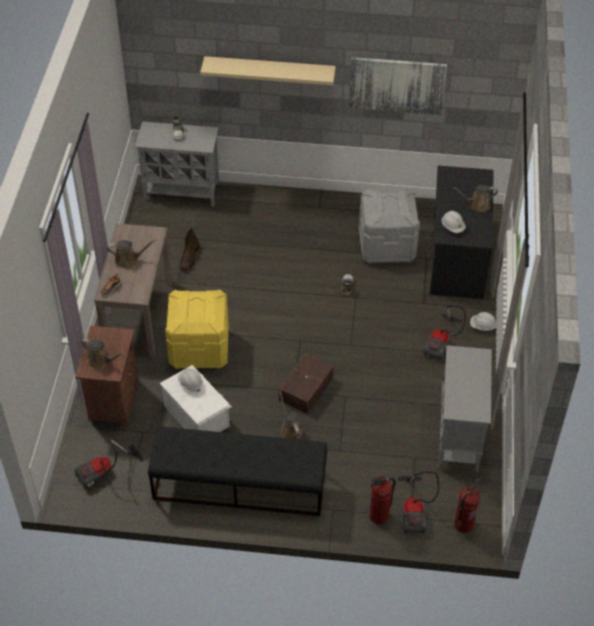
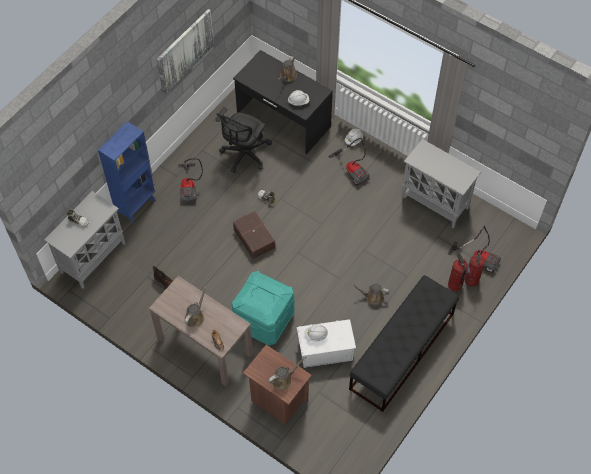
camera: 60 degrees left, 10 degrees up
vacuum cleaner [75,438,144,488] -> vacuum cleaner moved to [179,158,203,203]
yellow storage box [165,289,229,369] -> turquoise storage box [231,271,294,346]
beige shelf [200,56,336,85] -> none
brown storage box [279,353,333,414] -> brown storage box moved to [233,211,275,259]
grey storage box [359,189,420,263] -> black office chair [215,107,272,173]
fire extinguisher [454,478,480,533] -> fire extinguisher moved to [448,252,468,291]
none -> blue bookcase [98,121,156,223]

